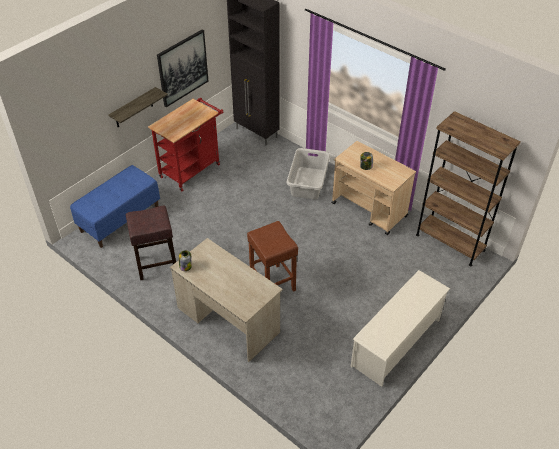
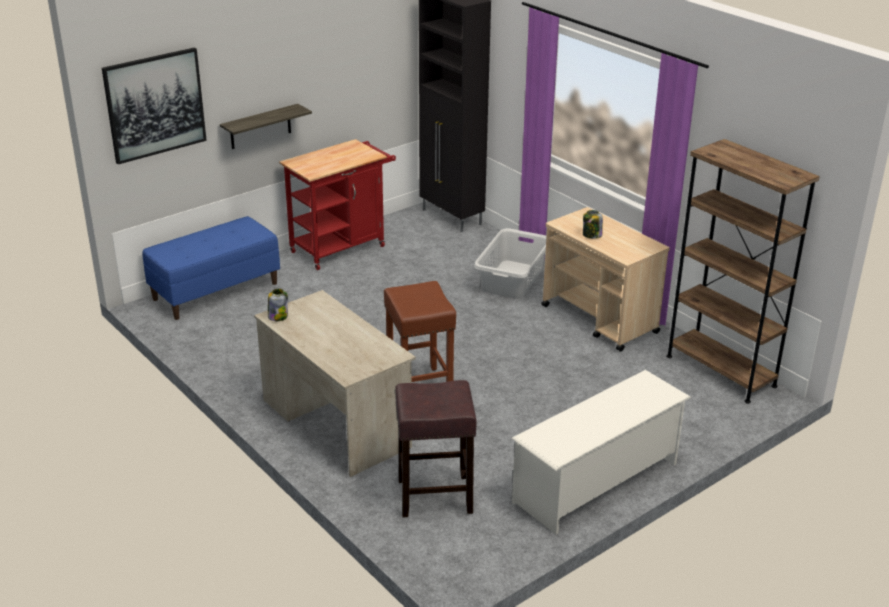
camera: 10 degrees right, 15 degrees down
brown stool [126,206,176,280] -> brown stool moved to [395,380,477,517]
picture [157,30,209,107] -> picture moved to [102,48,207,164]

